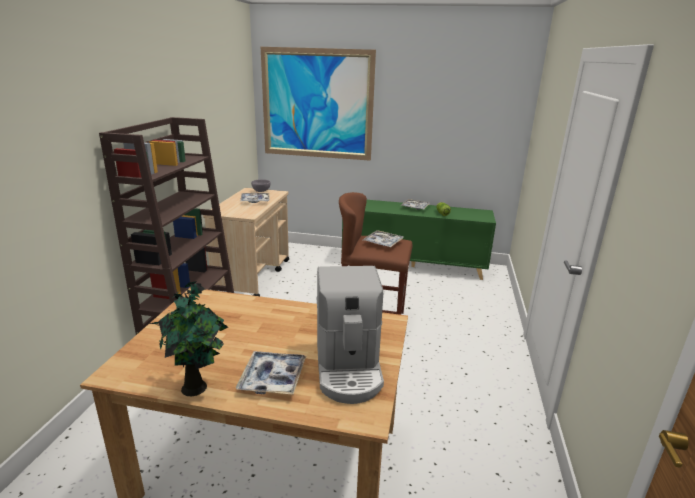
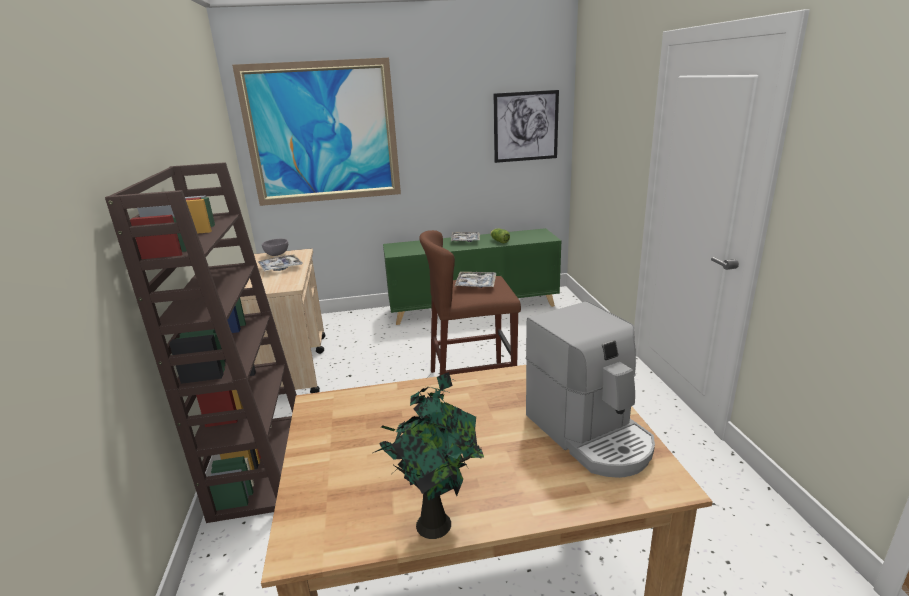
camera: 20 degrees left, 0 degrees up
tray [236,351,306,395] -> none
none -> picture [493,90,559,163]

